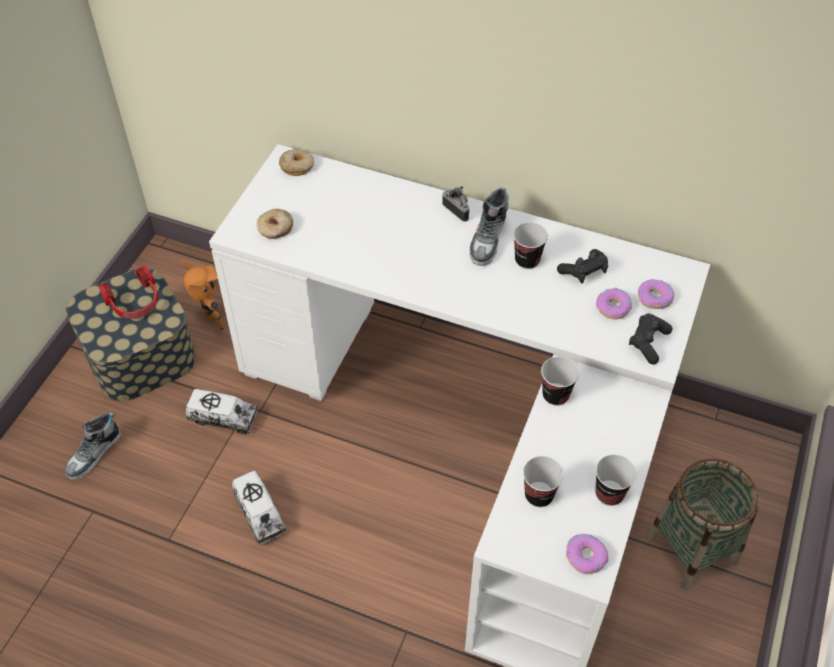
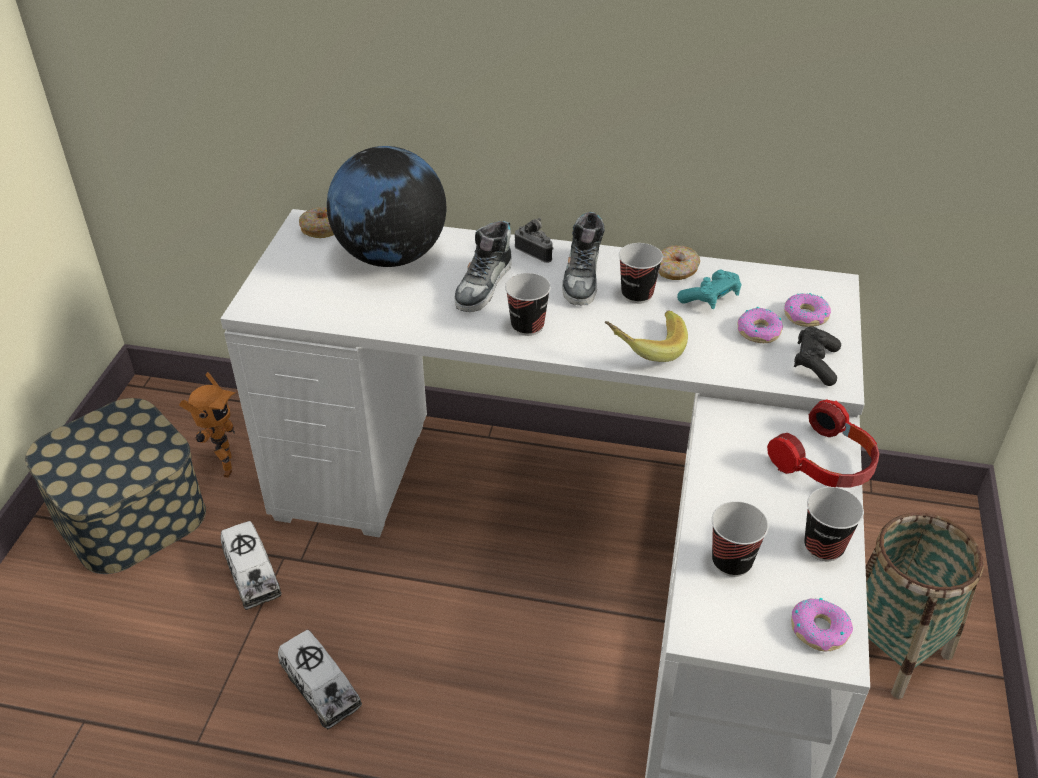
camera: 10 degrees left, 10 degrees down
shoe [65,412,121,480] -> shoe moved to [455,221,512,312]
headphones [99,266,159,319] -> headphones moved to [767,399,879,487]
toy robot [181,261,224,330] -> toy robot turned 45 degrees clockwise [179,372,236,478]
toy truck [185,389,257,435] -> toy truck turned 60 degrees clockwise [221,521,282,610]
donut [257,209,293,239] -> donut moved to [658,245,700,280]
cup [541,357,579,406] -> cup moved to [505,273,551,336]
black game controller [557,249,608,284] -> turquoise game controller [677,270,741,309]
none -> globe [327,146,446,267]
none -> banana [605,311,688,362]

